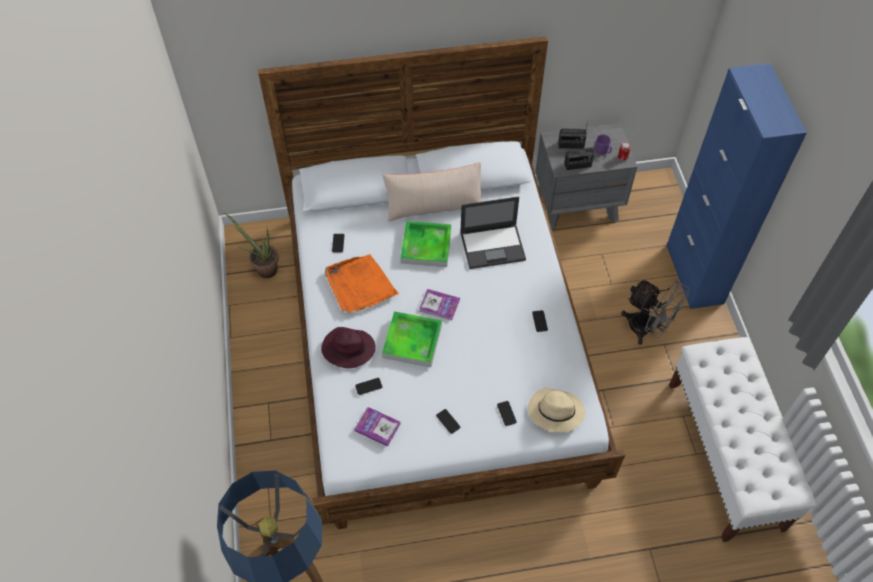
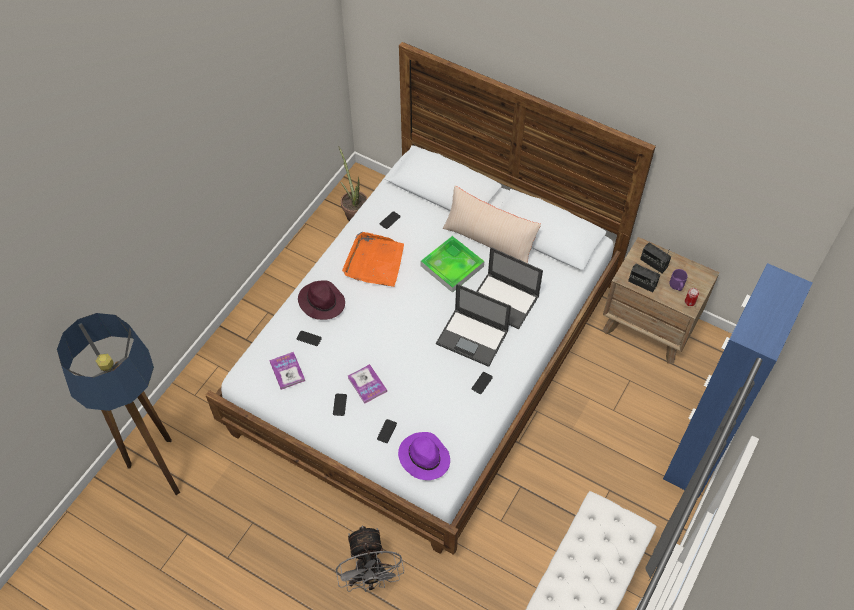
camera: 40 degrees right, 0 degrees up
tray [382,311,442,367] -> none
book [419,289,460,320] -> book moved to [348,364,387,403]
beige hat [528,388,585,433] -> purple hat [398,432,450,480]
grey nightstand [535,123,637,232] -> brown nightstand [603,237,719,364]
grey fan [621,280,689,345] -> grey fan moved to [336,525,404,592]
none -> laptop [436,284,511,367]

